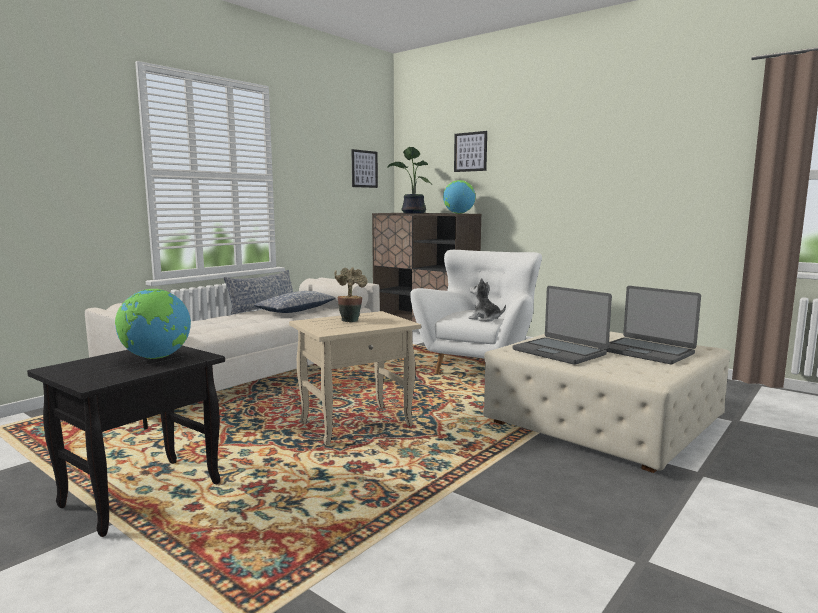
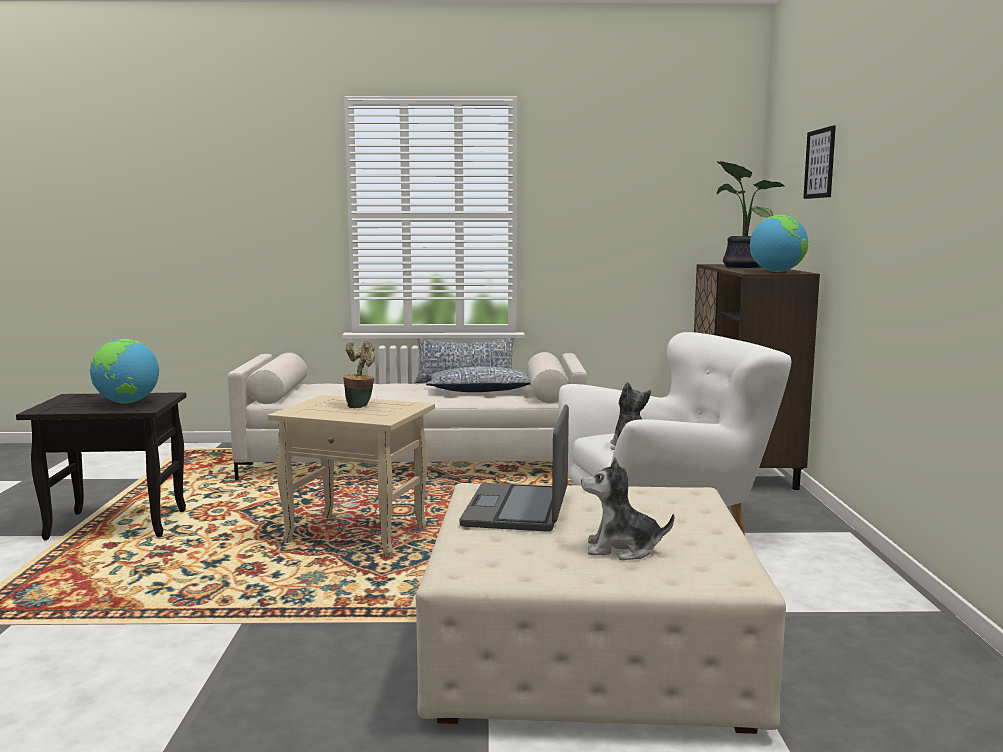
camera: 50 degrees right, 0 degrees up
picture [351,149,378,188] -> none
laptop [598,286,701,364] -> plush toy [581,458,674,560]

